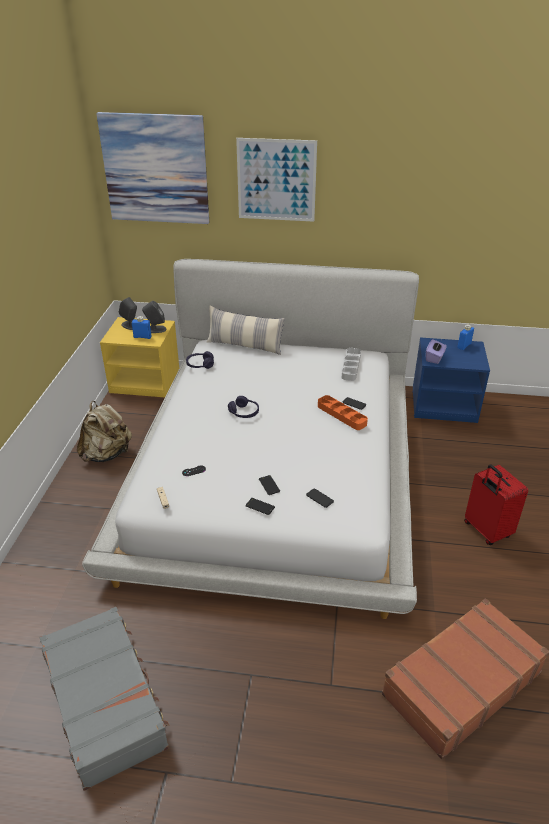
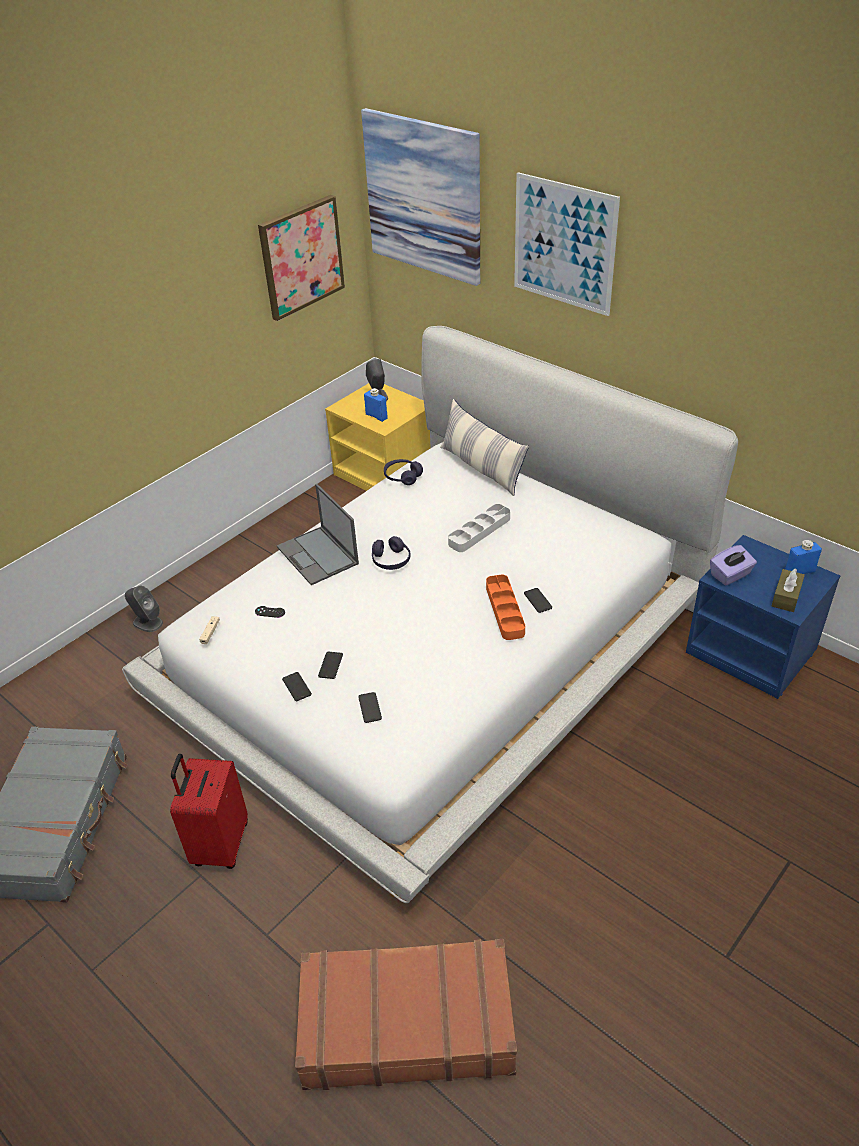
camera: 35 degrees right, 5 degrees up
beige backpack [77,401,132,462] -> none
grey speaker [142,301,166,333] -> grey speaker moved to [125,586,163,632]
grey tray [342,348,361,381] -> grey tray moved to [448,504,510,552]
red suitcase [464,464,528,545] -> red suitcase moved to [170,754,248,869]
none -> picture [258,195,345,321]
none -> laptop [277,484,359,585]
none -> brown tissue box [772,568,805,612]

